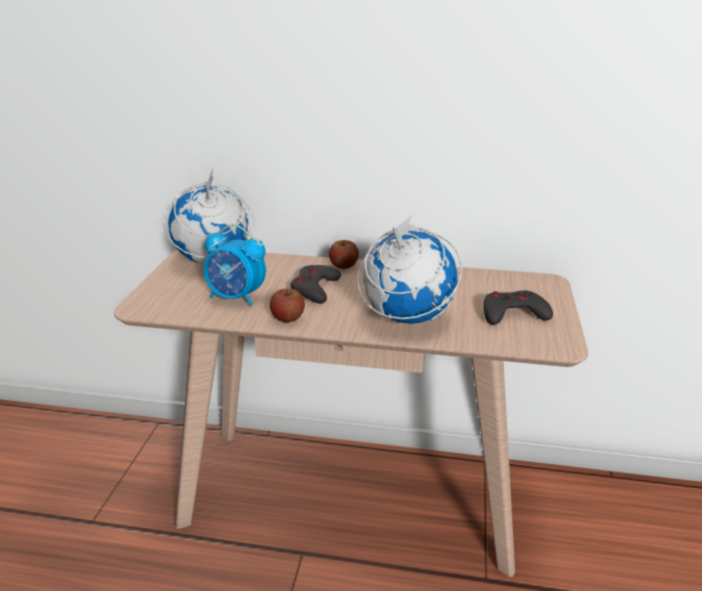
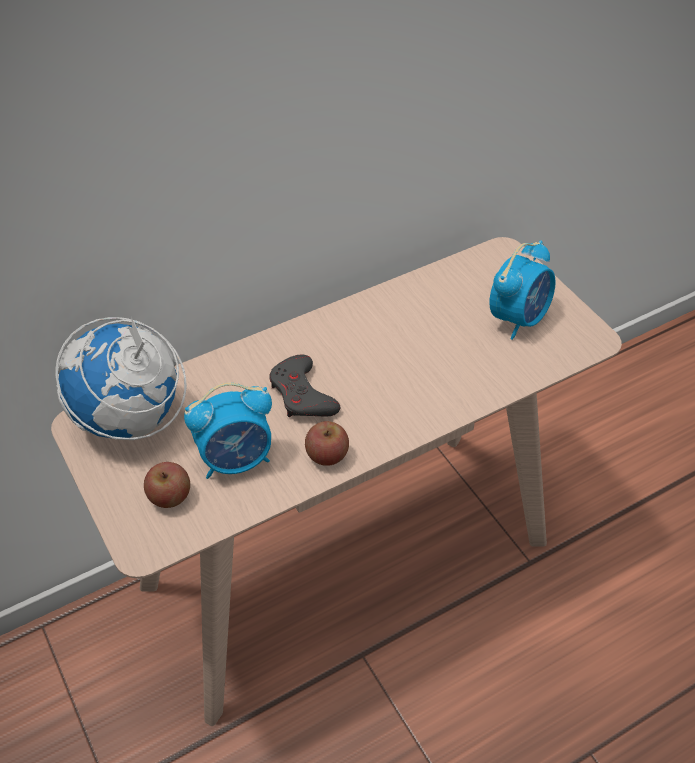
camera: 40 degrees left, 20 degrees up
apple [329,240,359,269] -> apple moved to [144,462,190,508]
globe [357,214,462,324] -> none
grey game controller [484,290,553,324] -> alarm clock [489,240,556,340]

